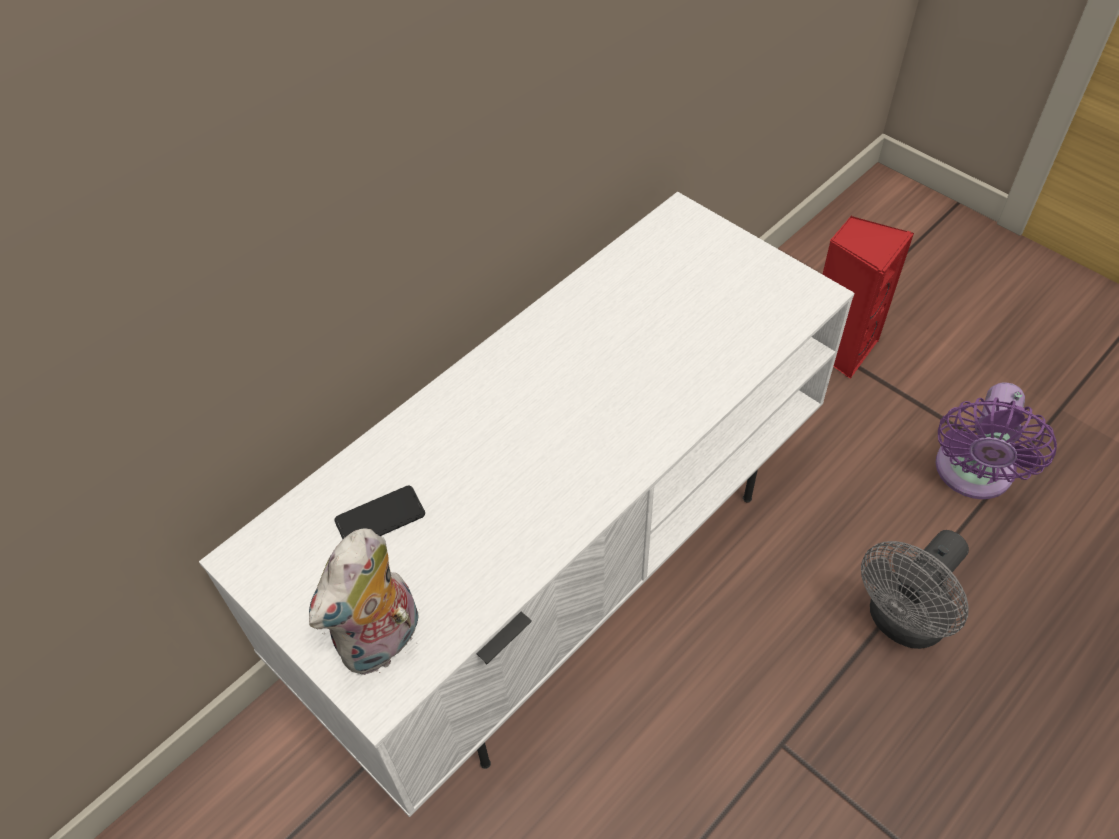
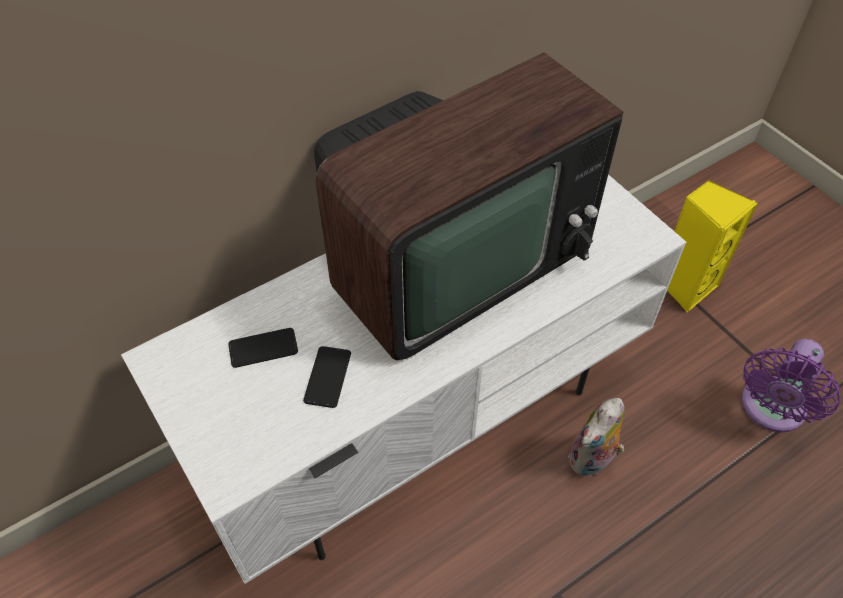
camera: 10 degrees right, 0 degrees up
plush toy [309,529,418,675] -> plush toy moved to [568,398,624,478]
red speaker [822,216,914,379] -> yellow speaker [667,180,758,312]
grey fan [861,530,969,649] -> none
none -> phone [303,346,351,408]
none -> television [314,52,624,360]

